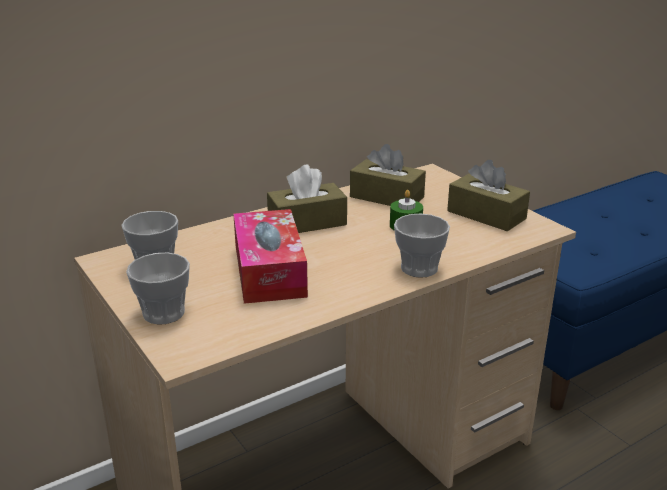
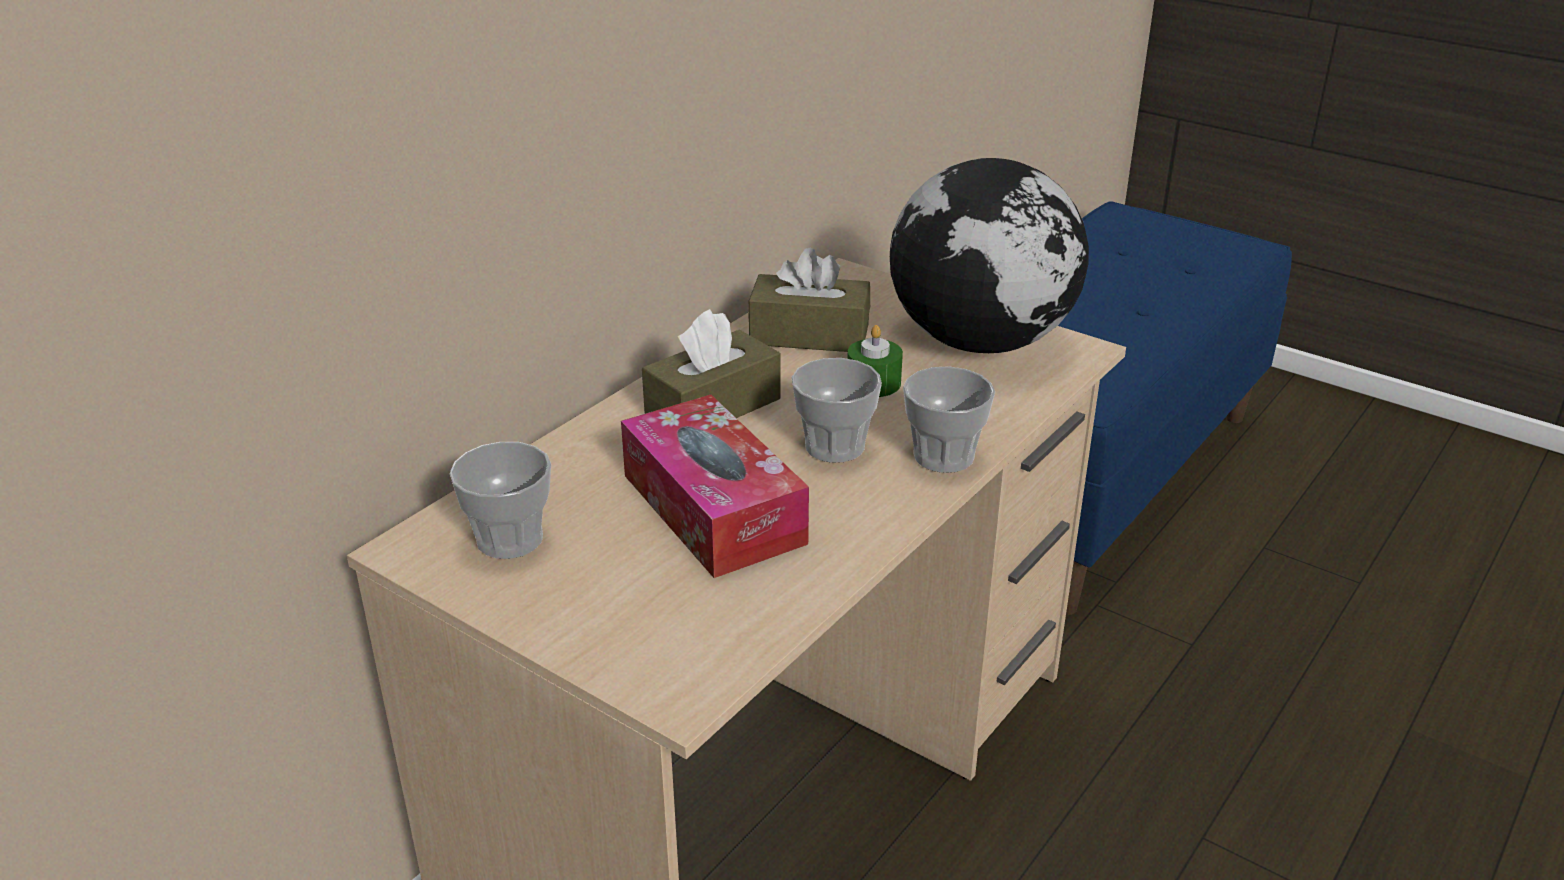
camera: 20 degrees left, 5 degrees up
cup [126,253,190,324] -> cup moved to [792,358,882,463]
brown tissue box [447,160,530,231] -> globe [890,158,1089,353]

